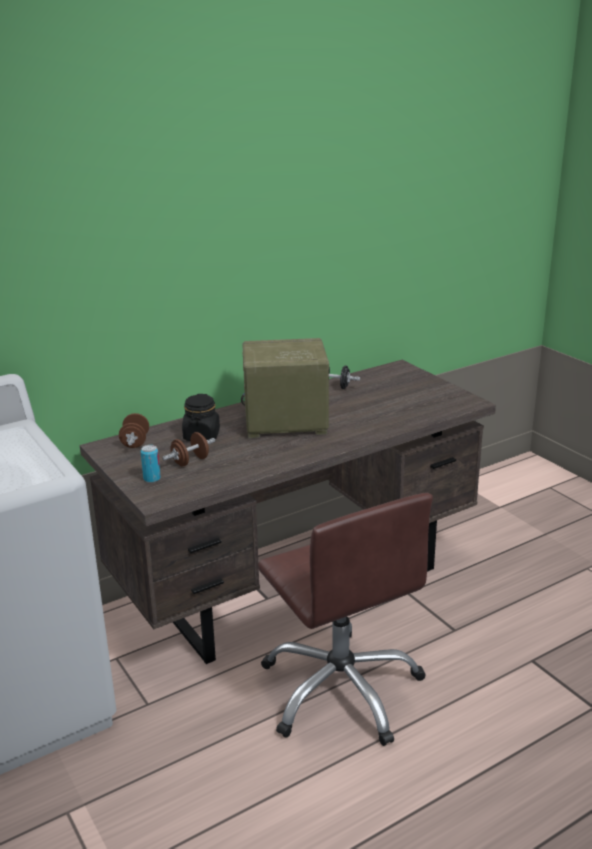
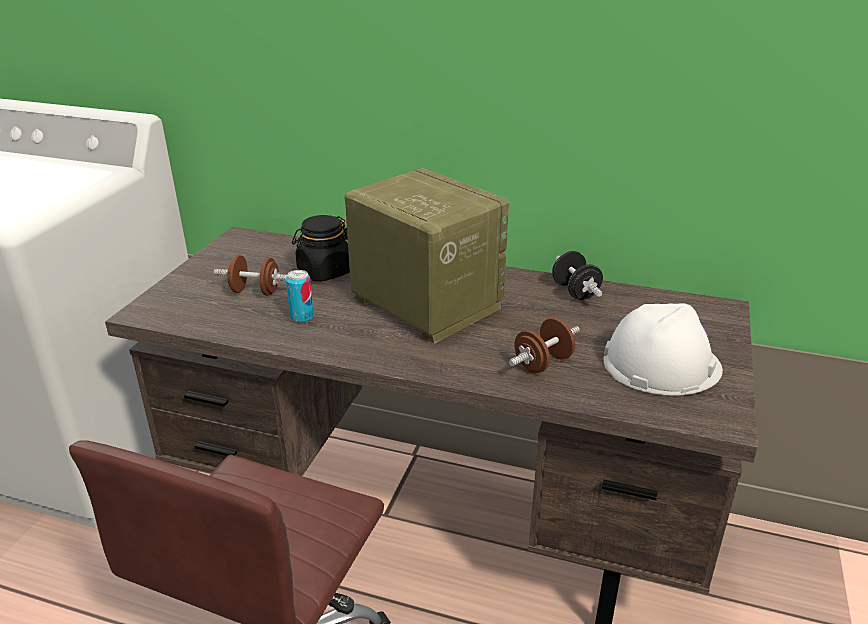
camera: 50 degrees right, 5 degrees up
brown dumbbell [119,413,149,448] -> brown dumbbell moved to [509,318,580,373]
can [141,445,161,483] -> can moved to [286,270,314,322]
none -> white hard hat [604,304,723,396]

